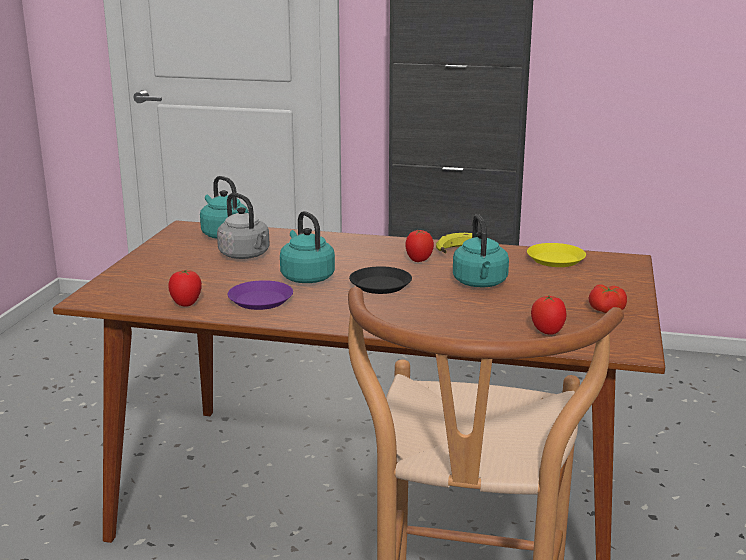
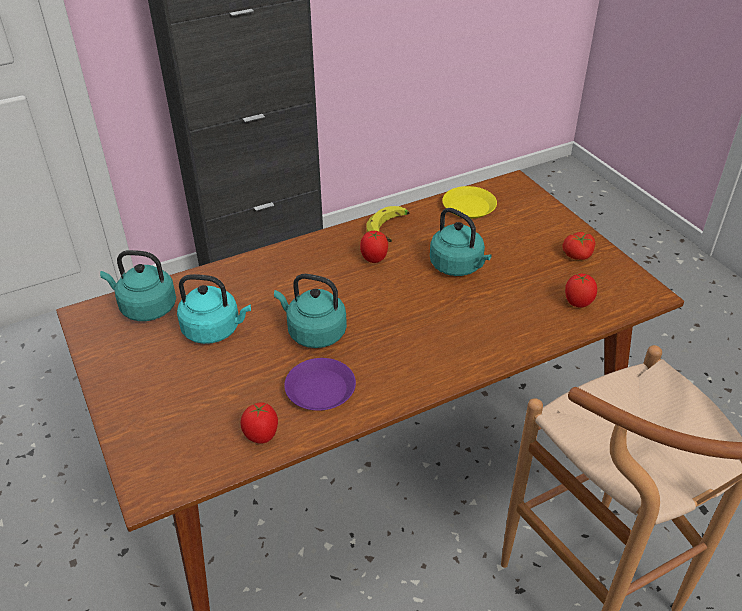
camera: 40 degrees left, 20 degrees up
grey kettle [217,193,270,259] -> turquoise kettle [177,274,251,344]
black plate [349,266,412,294] -> none

